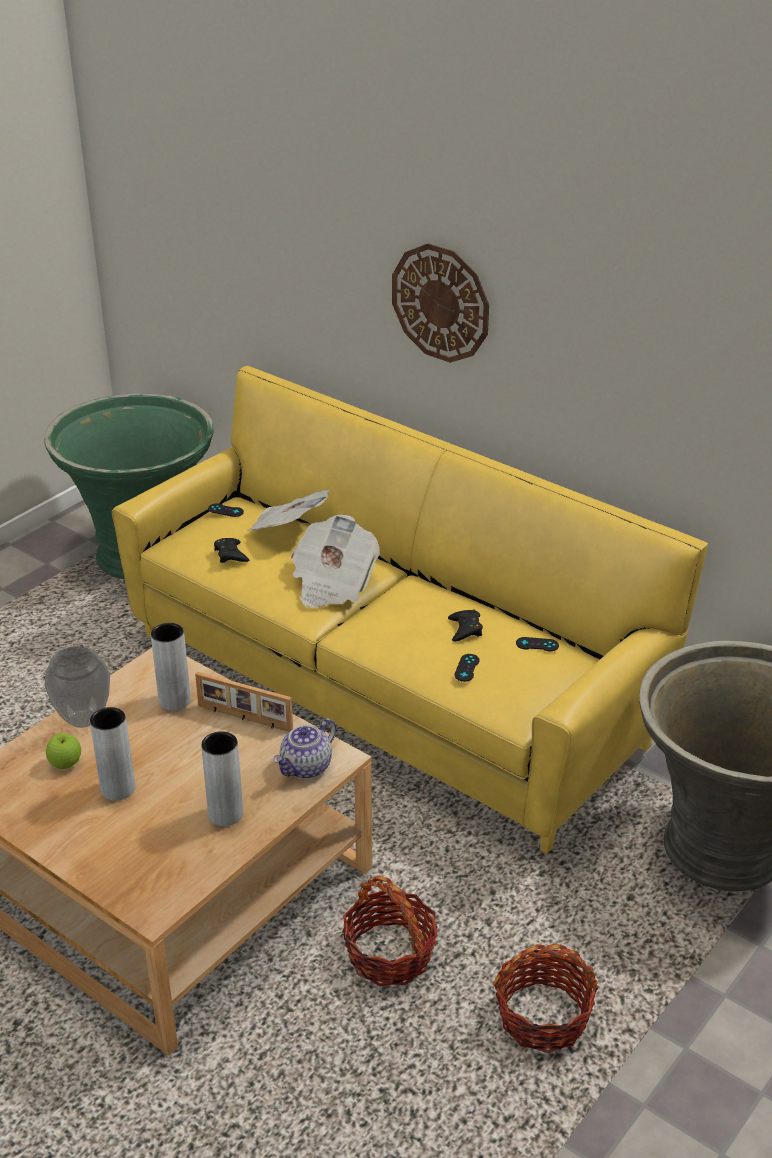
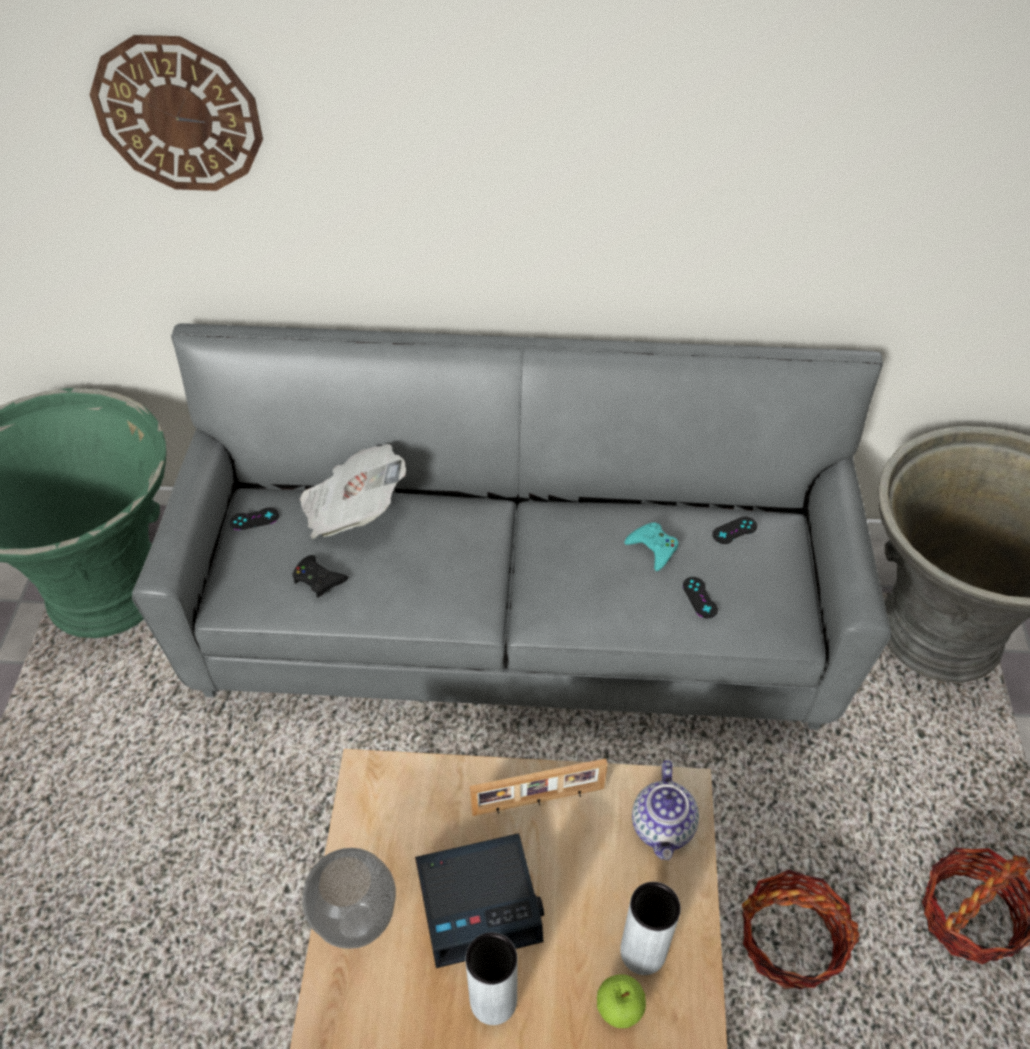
camera: 35 degrees left, 15 degrees up
apple [46,733,81,769] -> apple moved to [597,974,646,1028]
yellow sofa [112,366,708,854] -> grey sofa [132,323,891,730]
grey vase [151,623,191,711] -> none
newspaper [291,514,380,608] -> none
wall clock [392,243,489,363] -> wall clock moved to [89,35,263,191]
black game controller [448,609,483,642] -> turquoise game controller [624,522,678,571]
none -> alarm clock [415,833,544,968]

